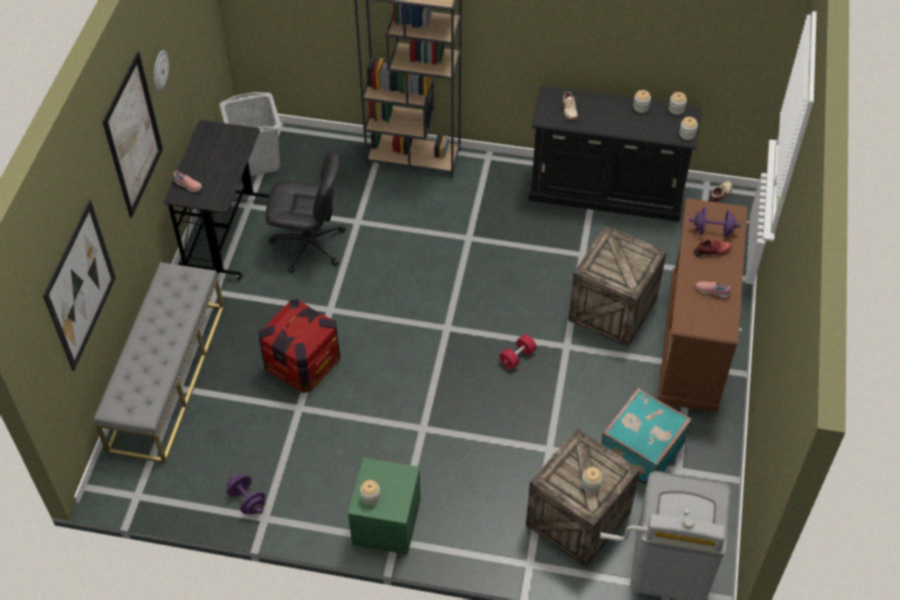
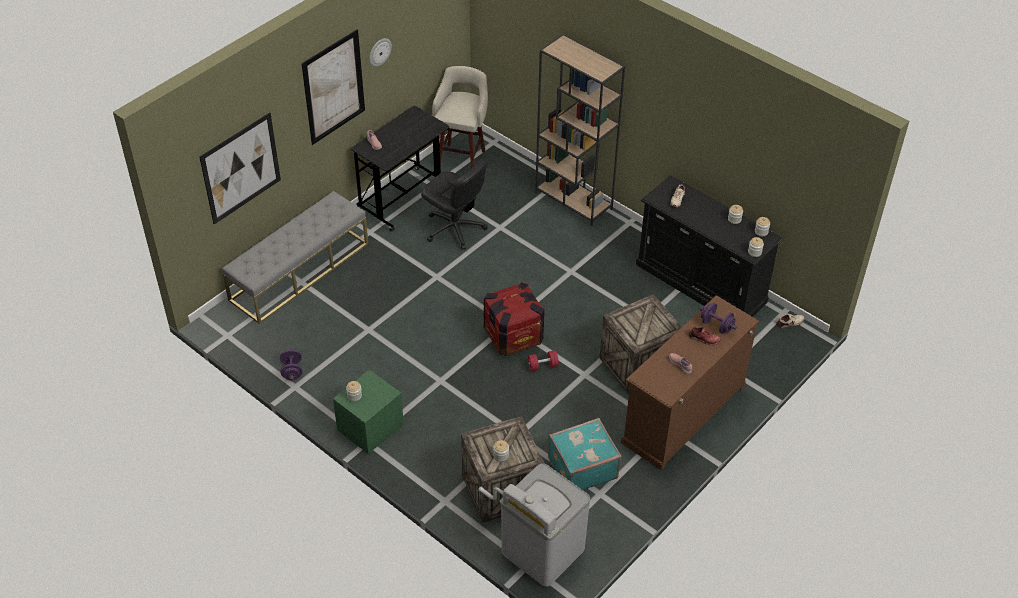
camera: 30 degrees right, 5 degrees down
grey laundry basket [219,92,281,176] -> beige stool [432,66,488,168]
crate [258,299,340,393] -> crate moved to [484,282,545,356]

